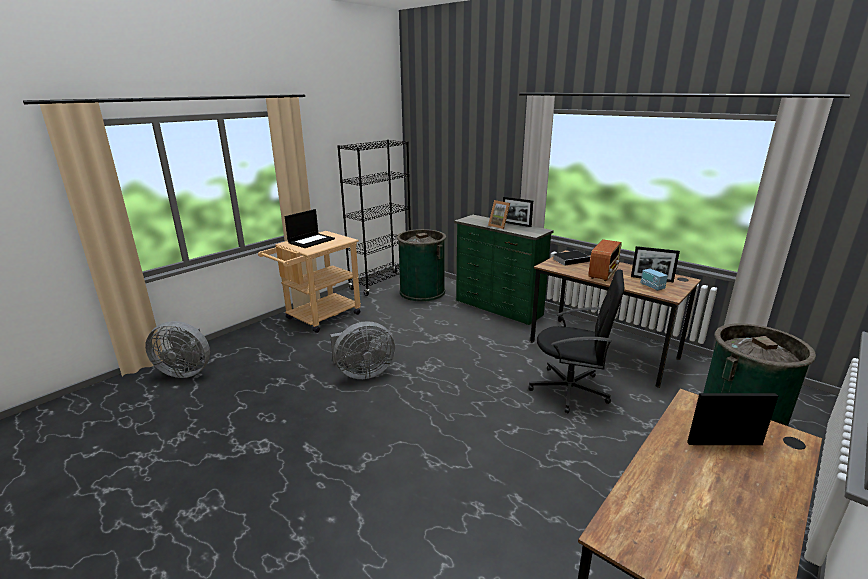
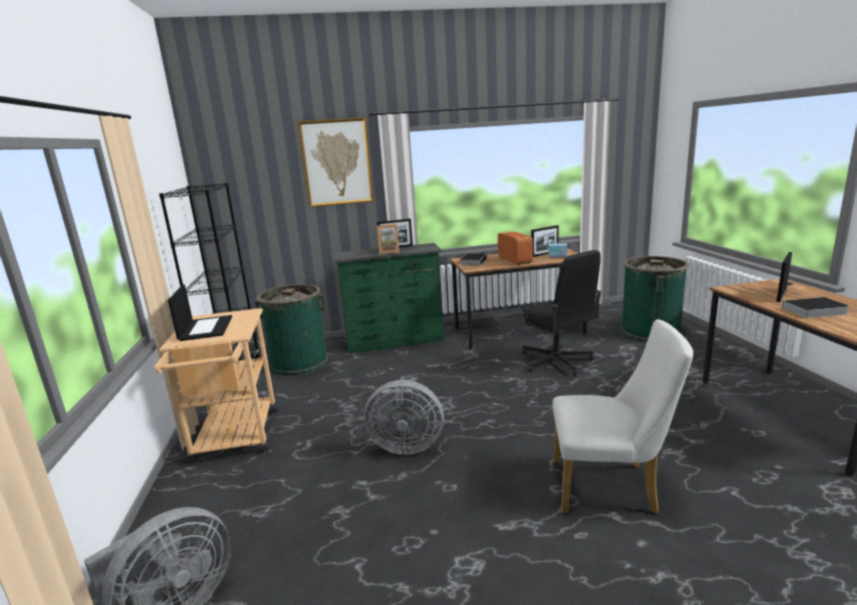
camera: 50 degrees left, 5 degrees down
grey fan [330,321,395,379] -> grey fan turned 75 degrees clockwise [364,380,444,455]
black office chair [528,270,624,413] -> black office chair turned 90 degrees clockwise [520,250,602,376]
none -> picture [298,118,374,207]
none -> white chair [552,319,693,513]
none -> book [778,297,850,318]

